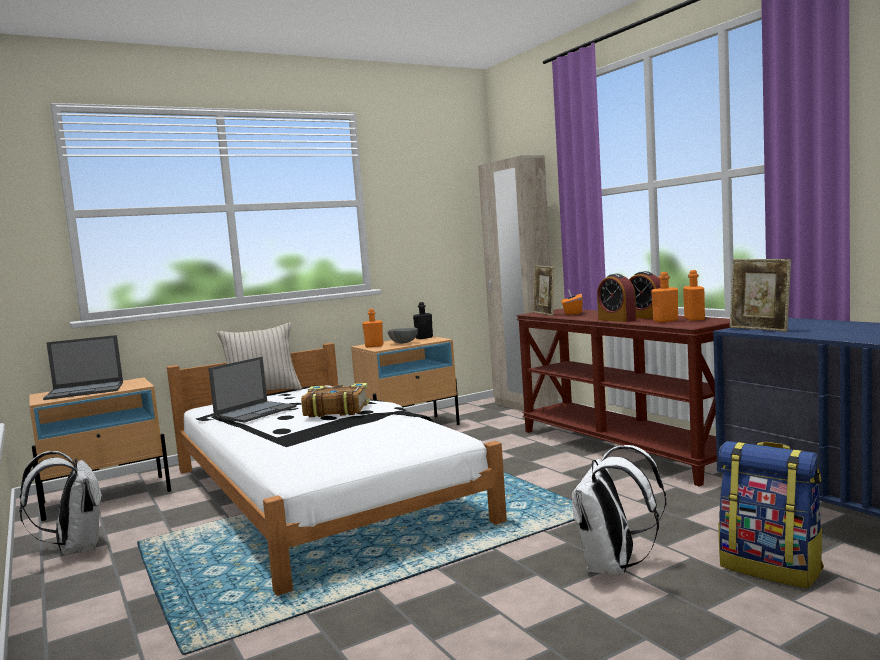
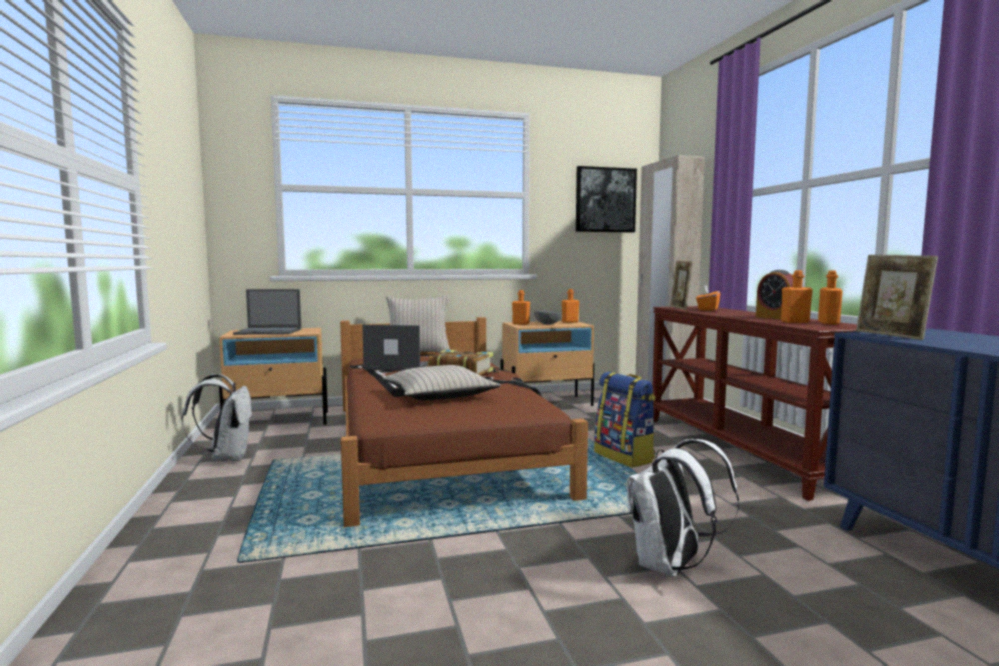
camera: 15 degrees right, 0 degrees up
white bed [167,343,507,596] -> brown bed [340,317,588,527]
laptop [208,357,297,423] -> laptop turned 135 degrees counterclockwise [362,325,428,371]
black bottle [413,302,433,339] -> orange bottle [562,289,579,323]
alarm clock [597,274,636,322] -> none
backpack [718,441,824,589] -> backpack moved to [594,372,655,468]
none -> beige pillow [383,365,501,400]
none -> picture [576,166,637,233]

